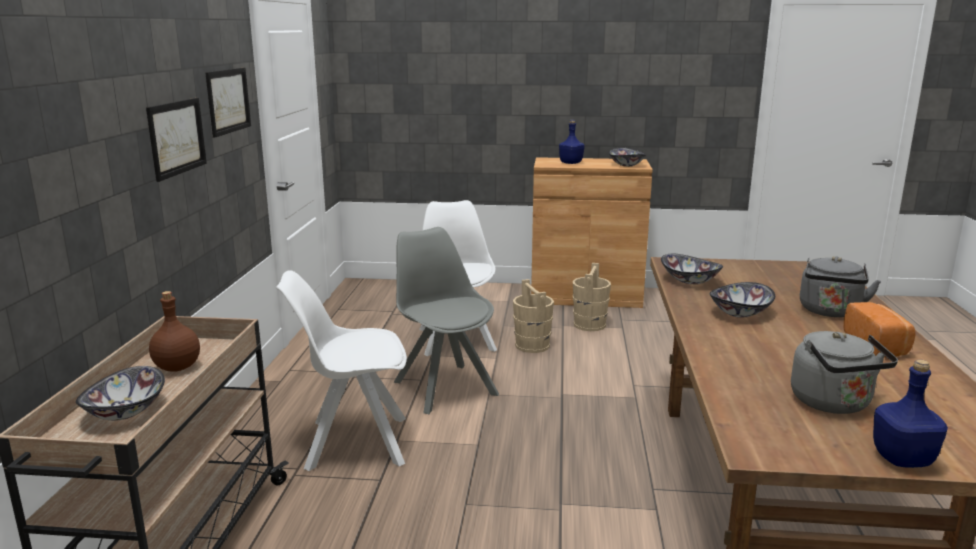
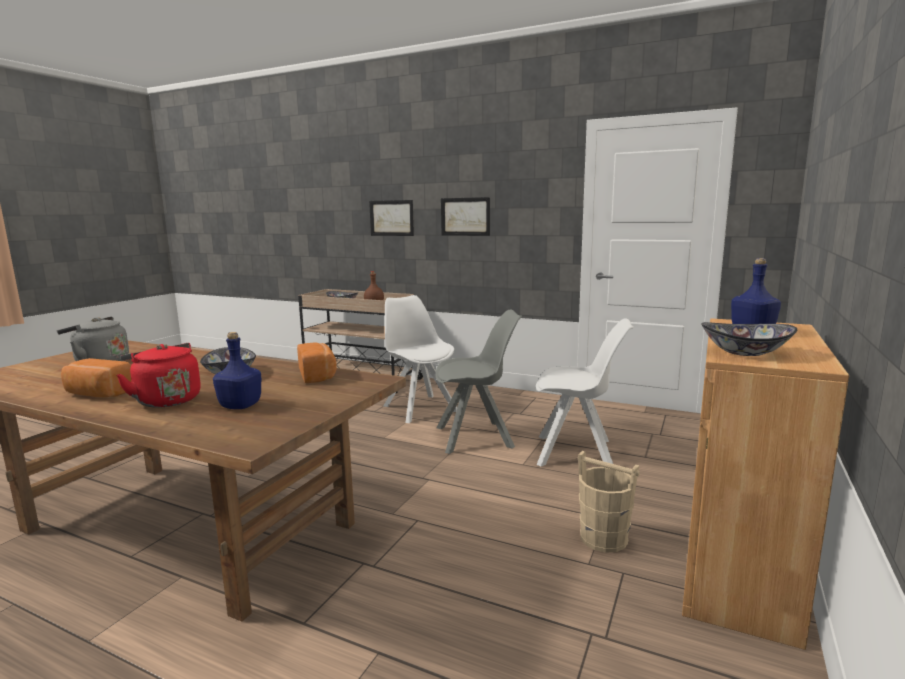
camera: 110 degrees right, 5 degrees down
picture [205,68,251,138] -> picture moved to [369,200,414,236]
white chair [276,270,407,471] -> white chair turned 45 degrees counterclockwise [383,295,457,423]
beige bucket [513,279,554,353] -> none
bowl [661,254,723,284] -> bread [297,342,337,383]
grey kettle [800,256,881,317] -> red kettle [116,343,201,408]
blue bottle [873,360,948,468] -> blue bottle moved to [213,332,261,409]

